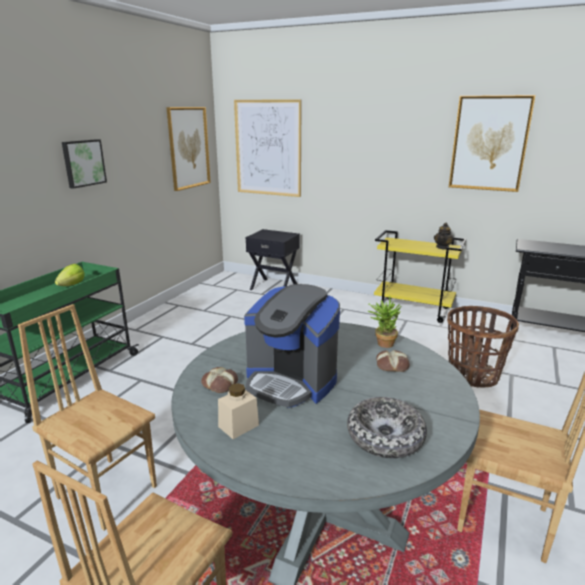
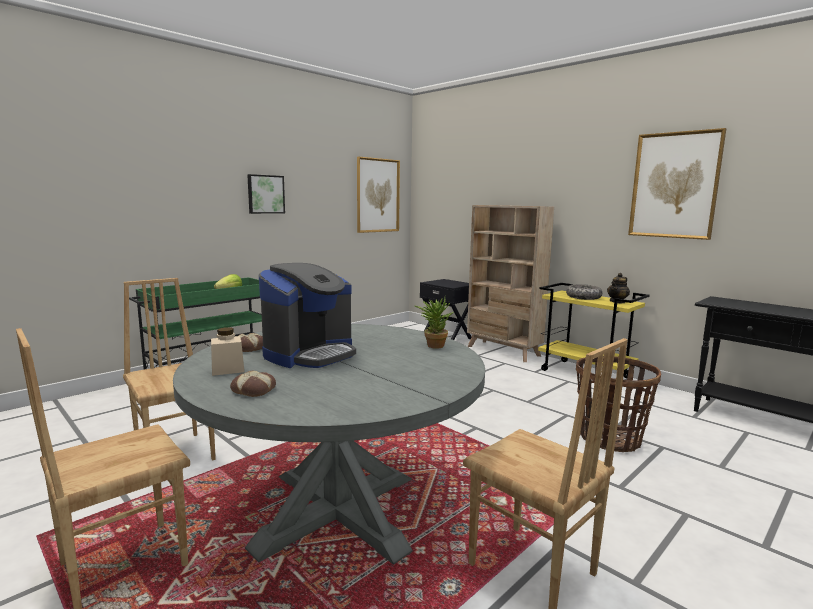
camera: 20 degrees right, 10 degrees down
picture [234,99,302,197] -> none
coffee machine [244,284,340,408] -> coffee machine turned 105 degrees counterclockwise [259,263,356,368]
bowl [347,397,427,458] -> bowl moved to [566,284,602,300]
bread [376,350,410,372] -> bread moved to [230,371,276,397]
none -> beige bookcase [467,205,554,362]

